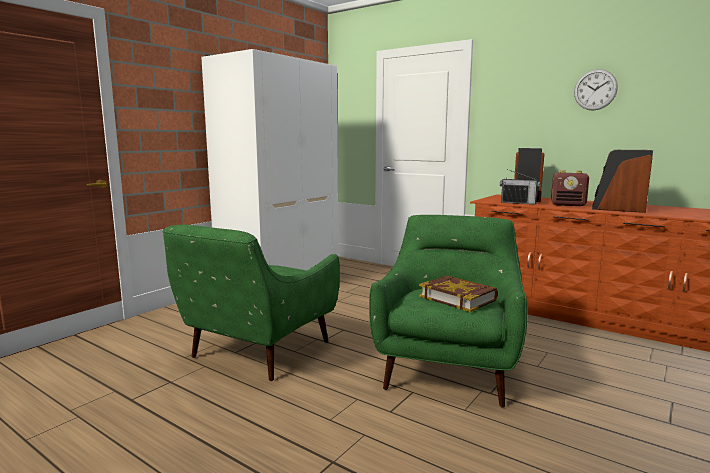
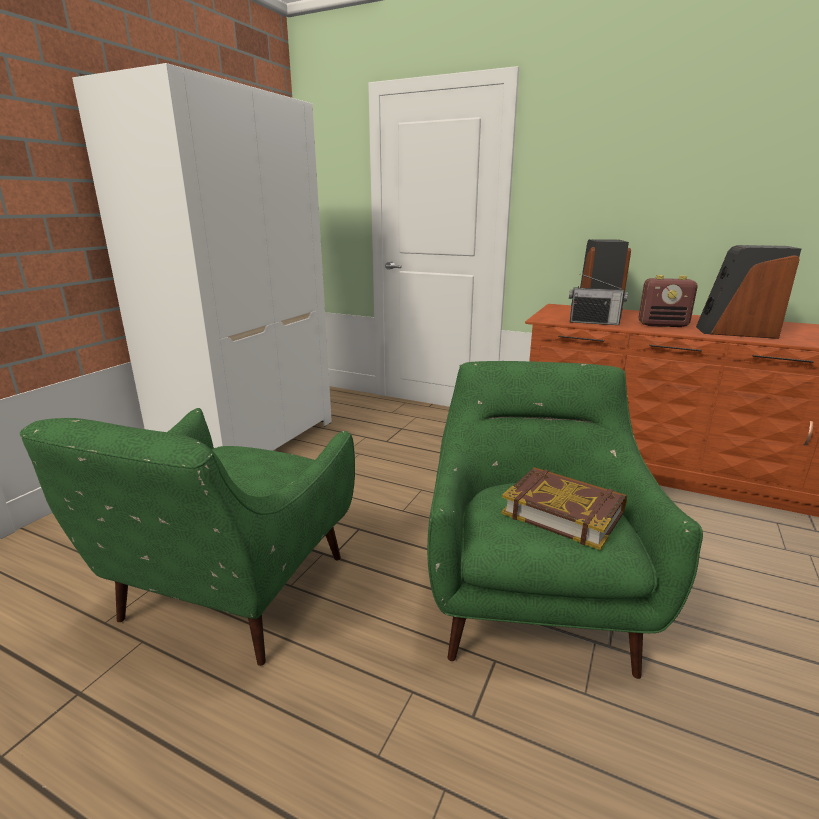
camera: 10 degrees left, 10 degrees up
wall clock [574,69,618,111] -> none

